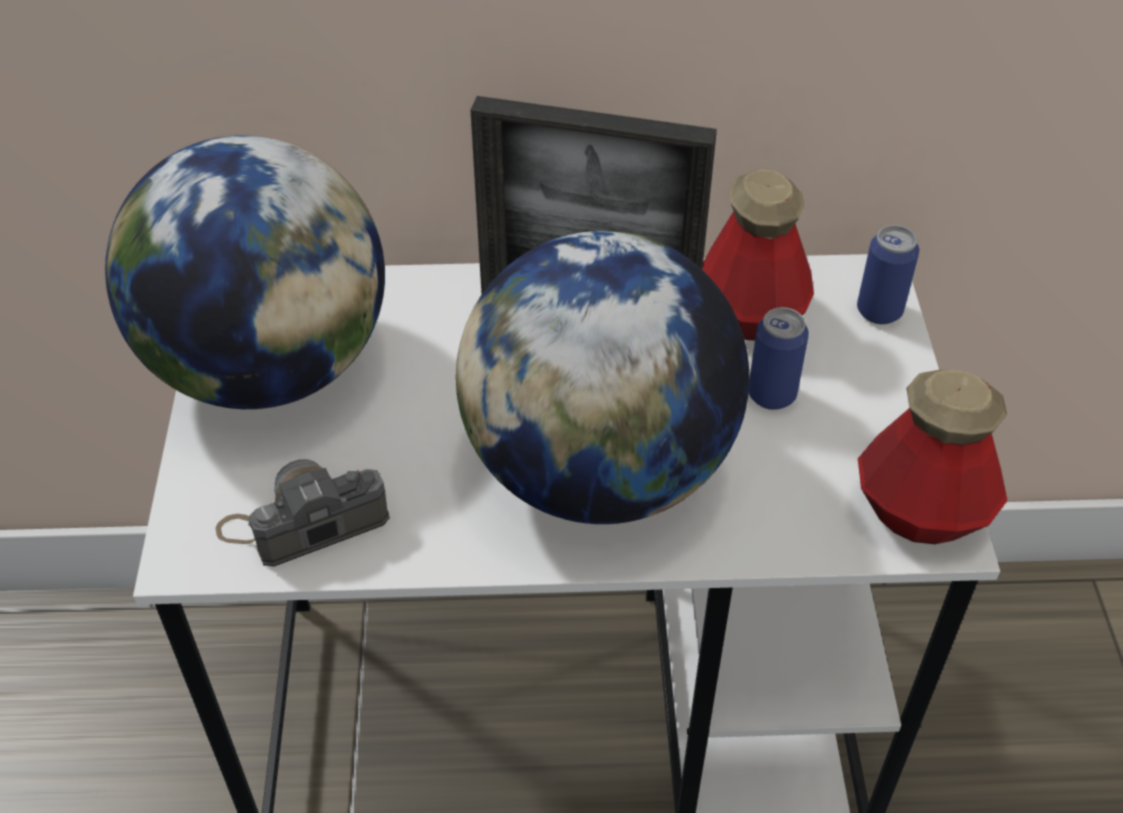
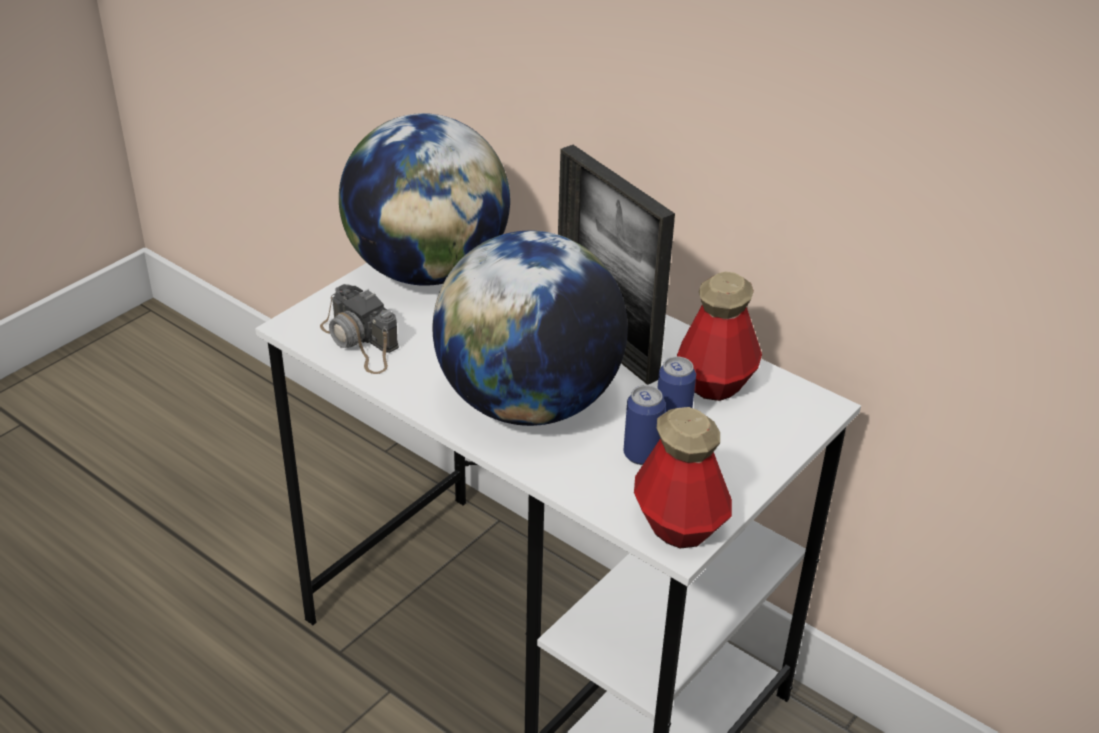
camera: 40 degrees right, 10 degrees down
camera [215,459,390,567] -> camera turned 150 degrees counterclockwise [320,284,399,374]
can [857,225,920,325] -> can moved to [624,385,665,465]

